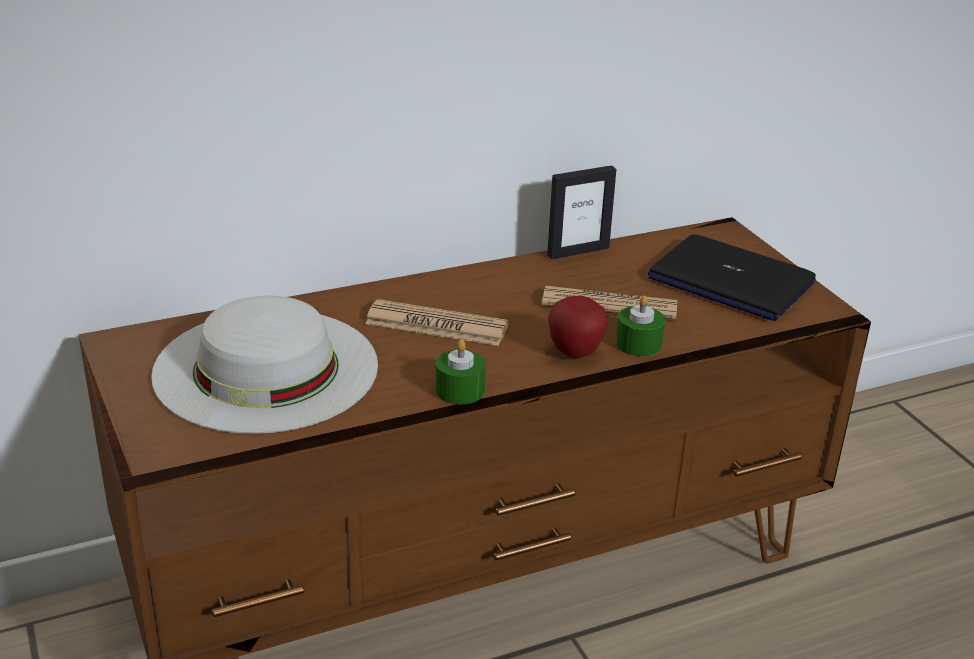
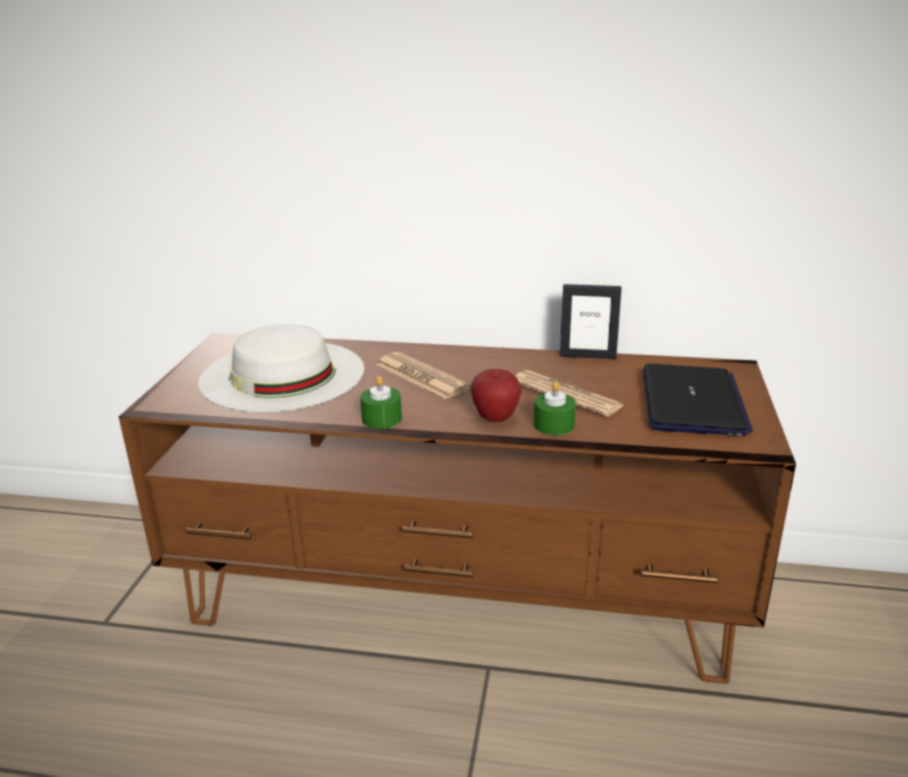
camera: 35 degrees right, 5 degrees down
laptop [648,234,816,321] -> laptop turned 150 degrees counterclockwise [643,364,753,436]

